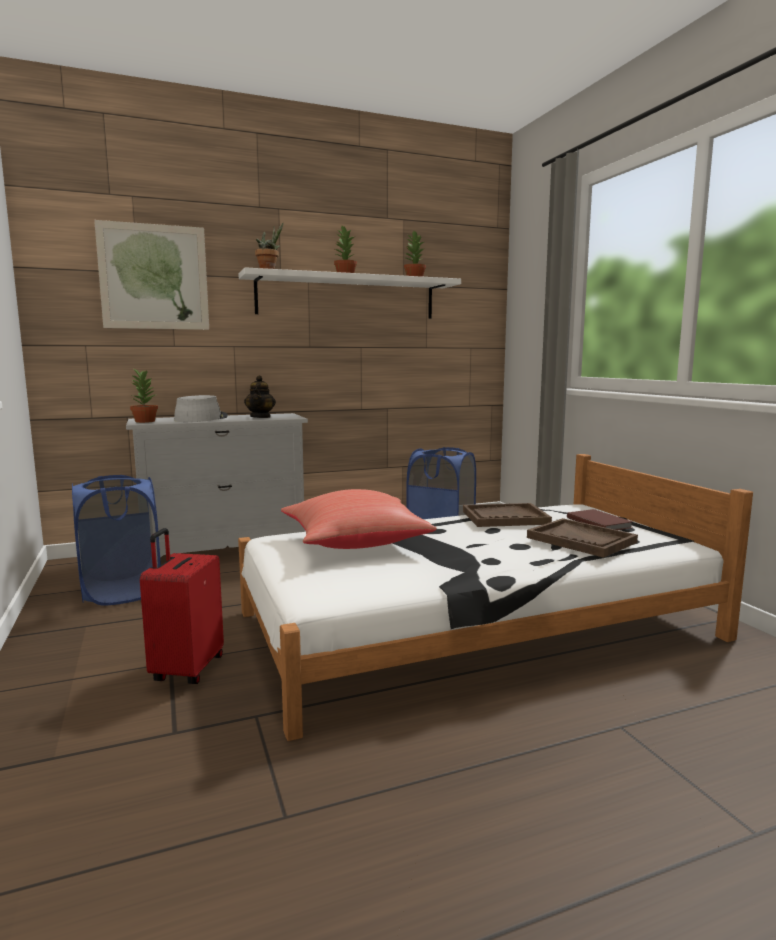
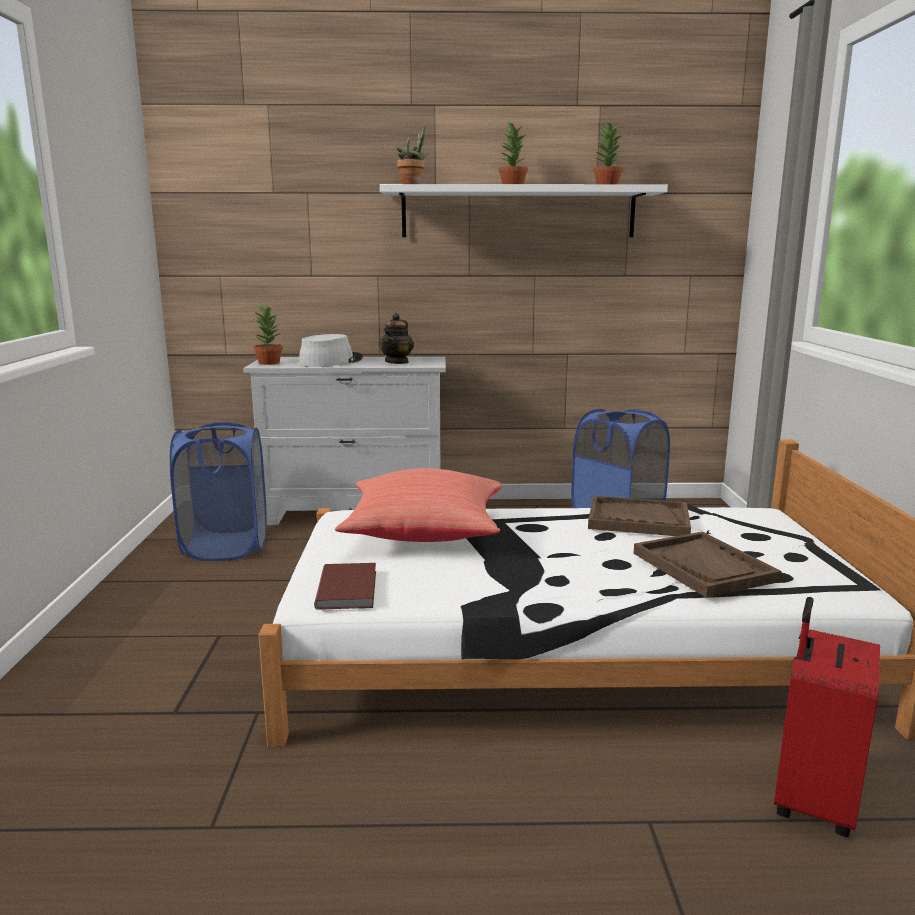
camera: 20 degrees right, 5 degrees up
picture [94,220,209,330] -> none
red suitcase [140,528,224,684] -> red suitcase moved to [774,597,880,837]
brown book [567,509,633,530] -> brown book moved to [314,563,376,610]

